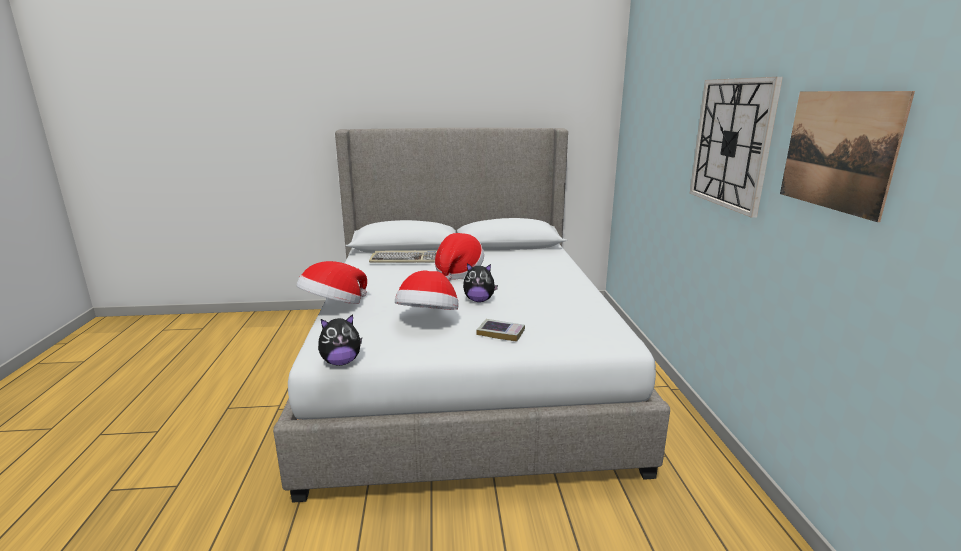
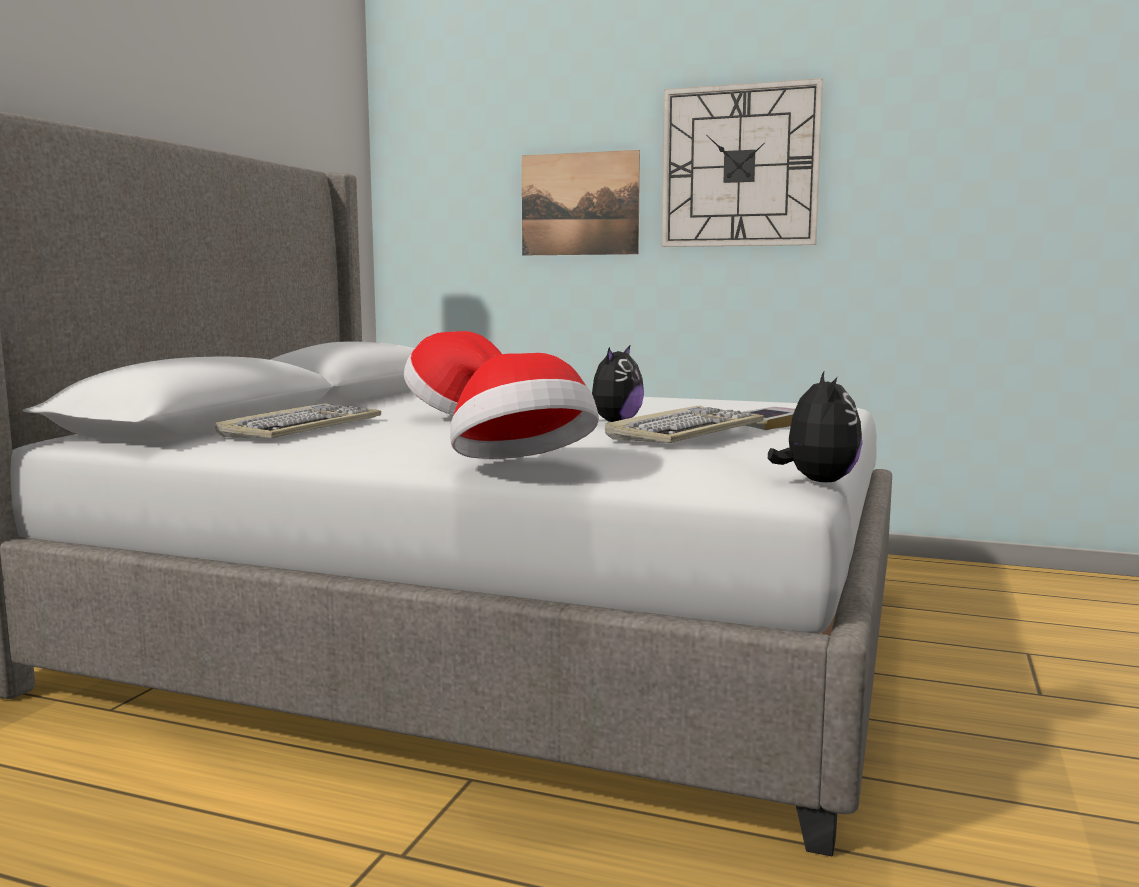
camera: 65 degrees left, 10 degrees down
hat [395,270,458,310] -> keyboard [605,406,764,443]
picture [780,91,915,222] -> picture moved to [522,150,640,255]

